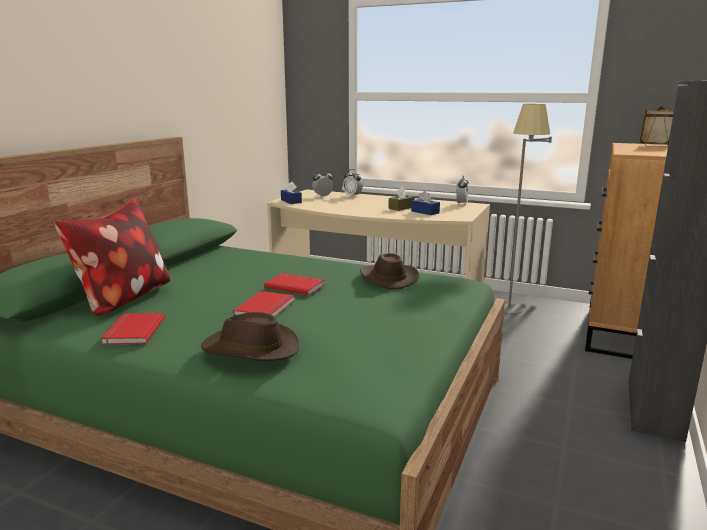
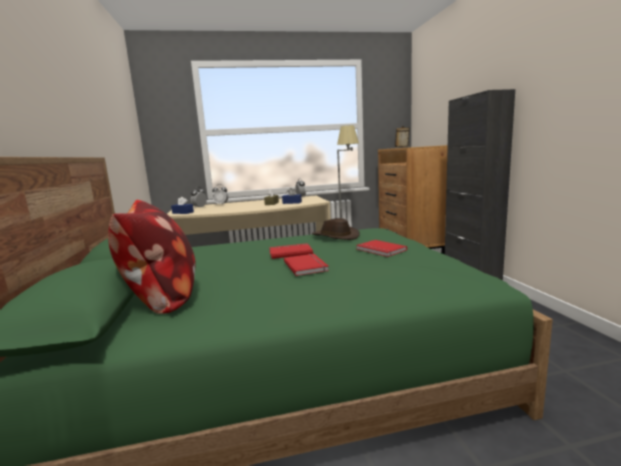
camera: 35 degrees left, 5 degrees down
red book [100,313,165,345] -> red book moved to [356,240,407,257]
brown hat [201,312,299,361] -> none

